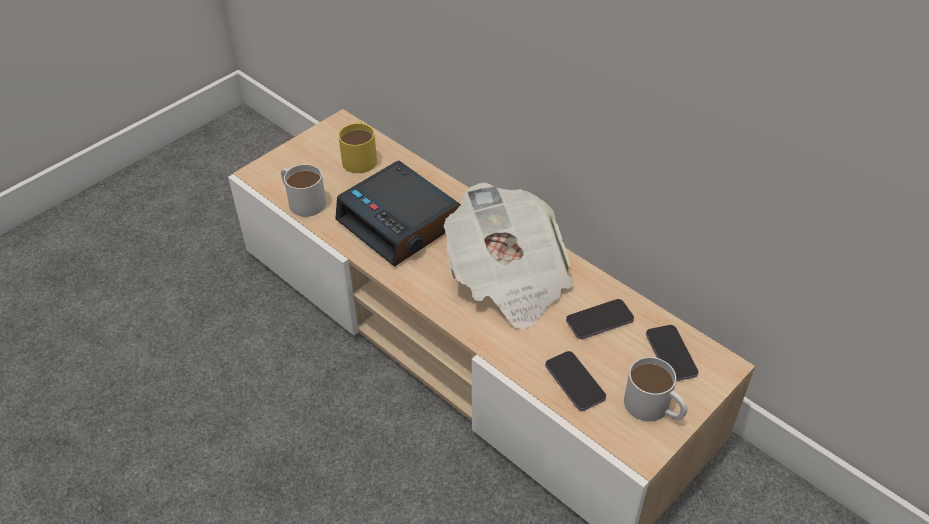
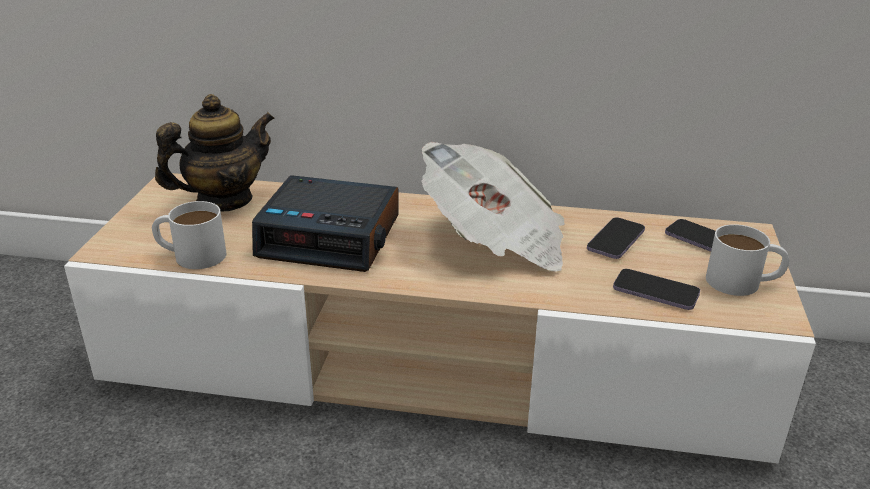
camera: 35 degrees left, 15 degrees down
yellow mug [338,122,377,173] -> teapot [155,94,274,211]

